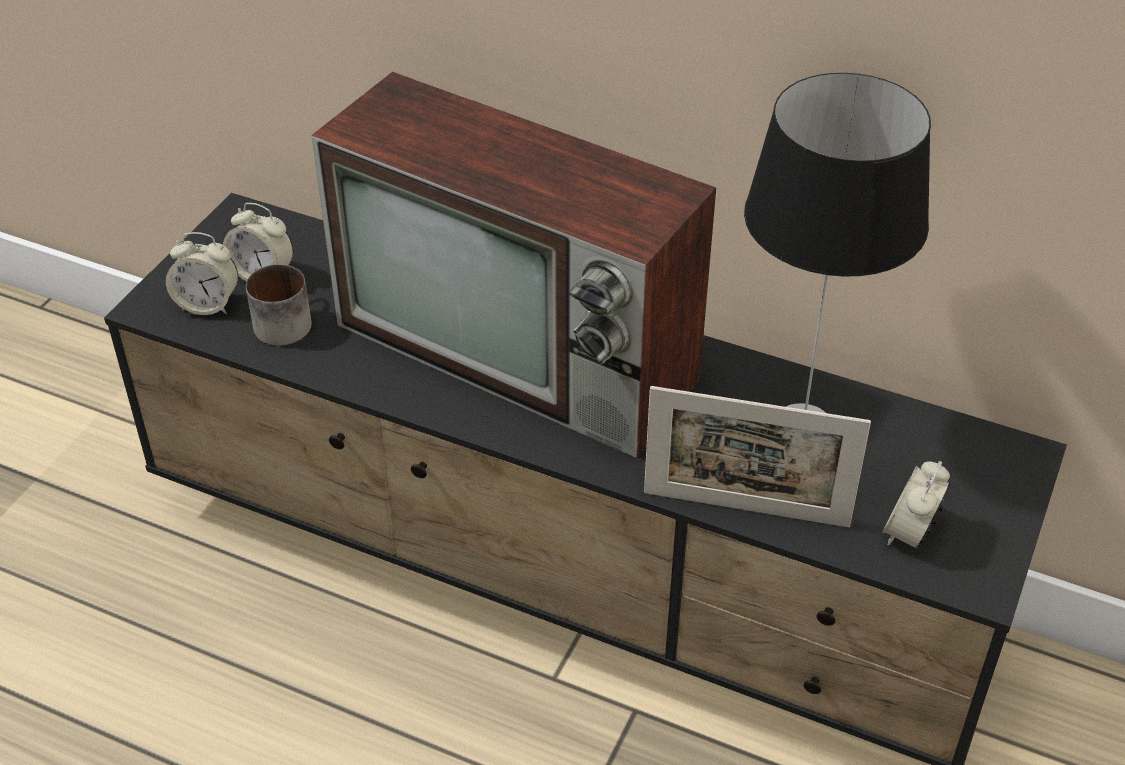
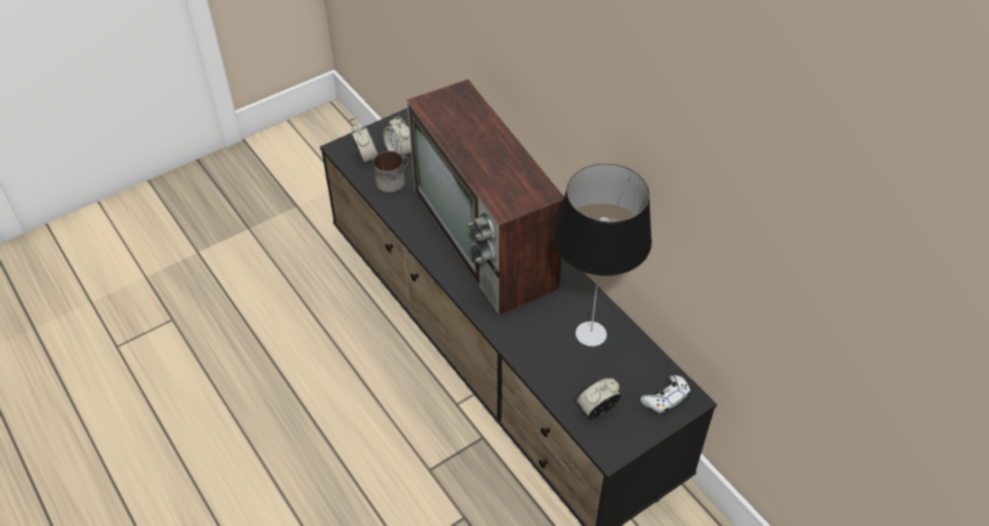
camera: 30 degrees right, 5 degrees up
alarm clock [166,232,238,315] -> alarm clock turned 150 degrees counterclockwise [351,123,378,163]
picture frame [644,386,871,527] -> none
none -> white game controller [640,375,690,415]

